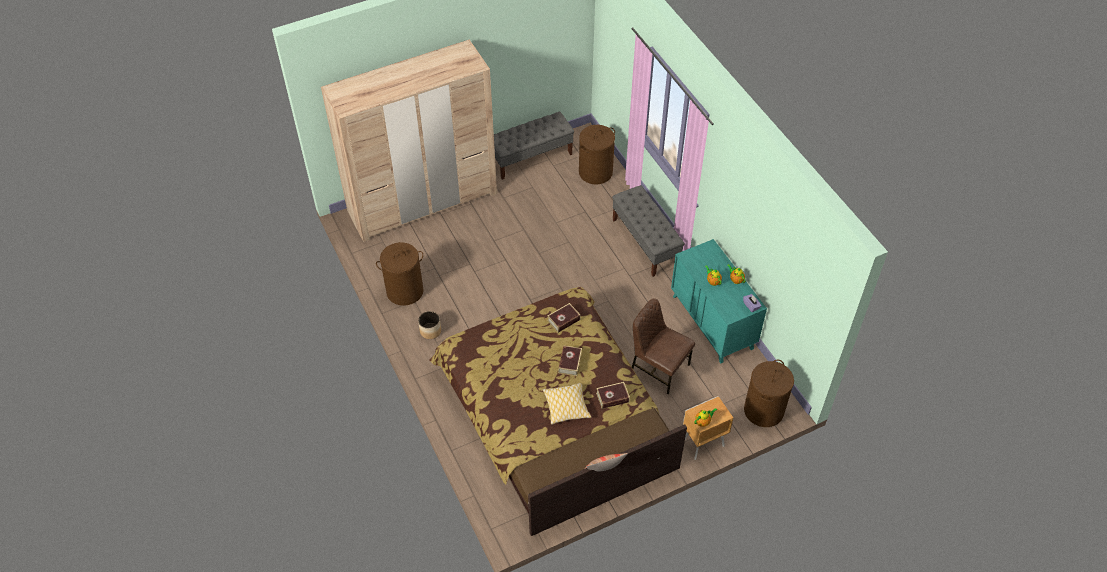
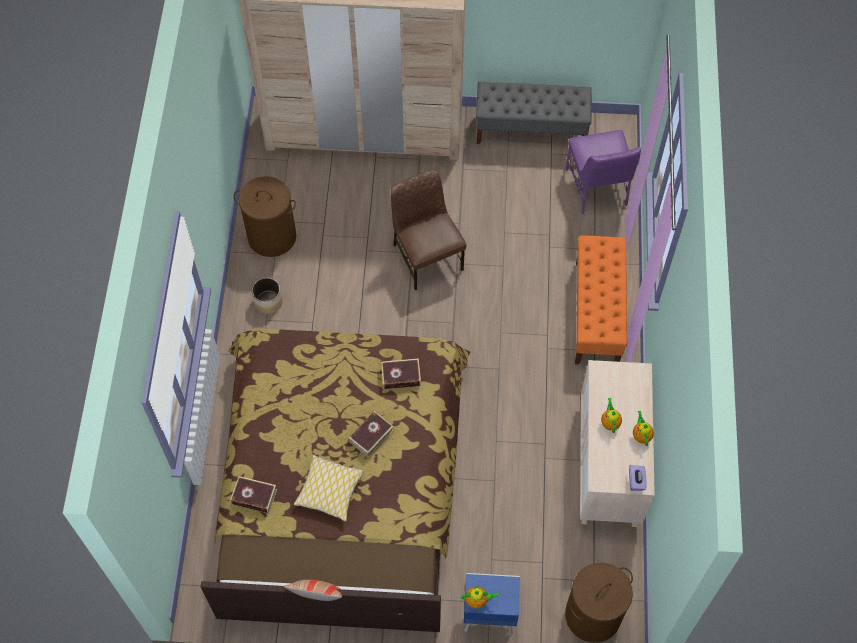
camera: 30 degrees right, 10 degrees up
brown laundry basket [579,125,615,185] -> purple chair [566,130,641,214]
book [596,382,630,409] -> book moved to [230,476,277,513]
grey bench [612,185,685,277] -> orange bench [575,236,627,365]
brown chair [632,298,695,394] -> brown chair moved to [391,170,466,290]
turquoise dresser [671,239,767,363] -> beige dresser [580,360,655,527]
brown nightstand [683,396,733,460] -> blue nightstand [464,573,520,635]

